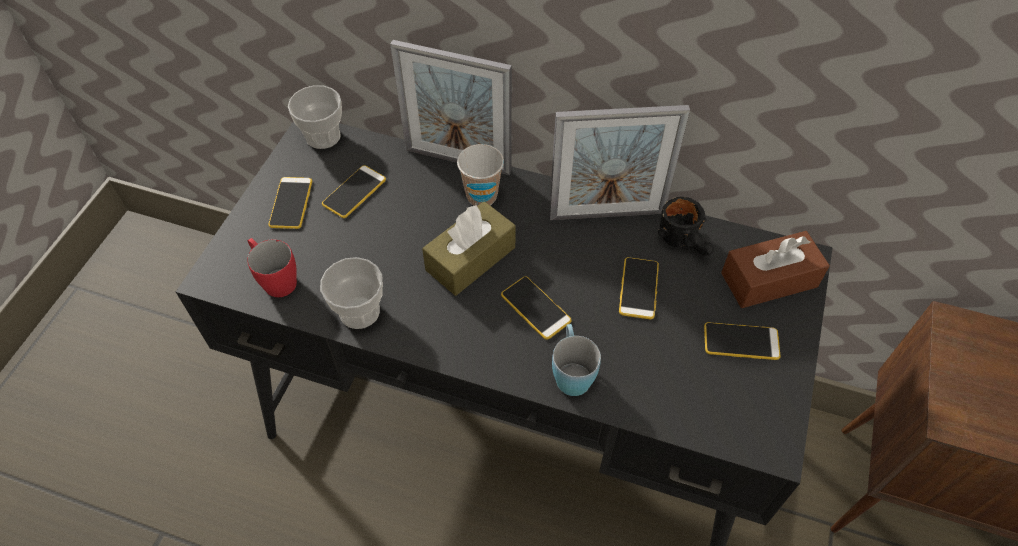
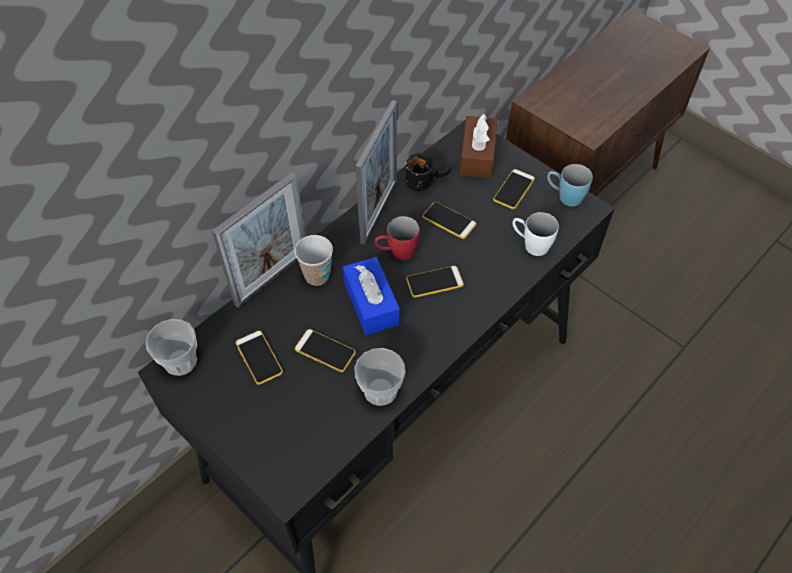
camera: 65 degrees left, 0 degrees up
red mug [247,238,297,297] -> red mug moved to [375,216,420,260]
phone [268,177,312,229] -> phone moved to [295,329,356,372]
brown tissue box [422,201,516,296] -> blue tissue box [343,257,400,335]
blue mug [552,324,601,396] -> blue mug moved to [547,164,593,206]
none -> white mug [512,212,559,256]

